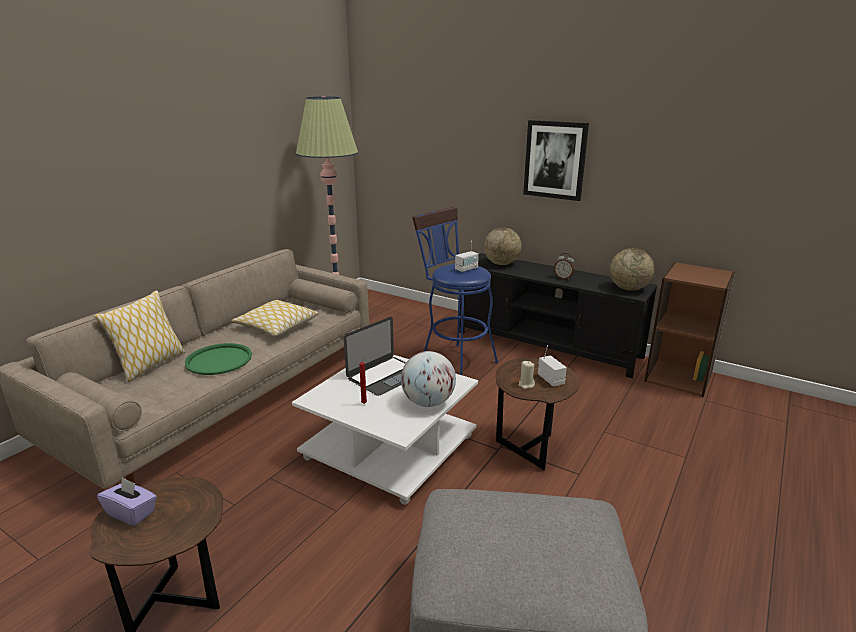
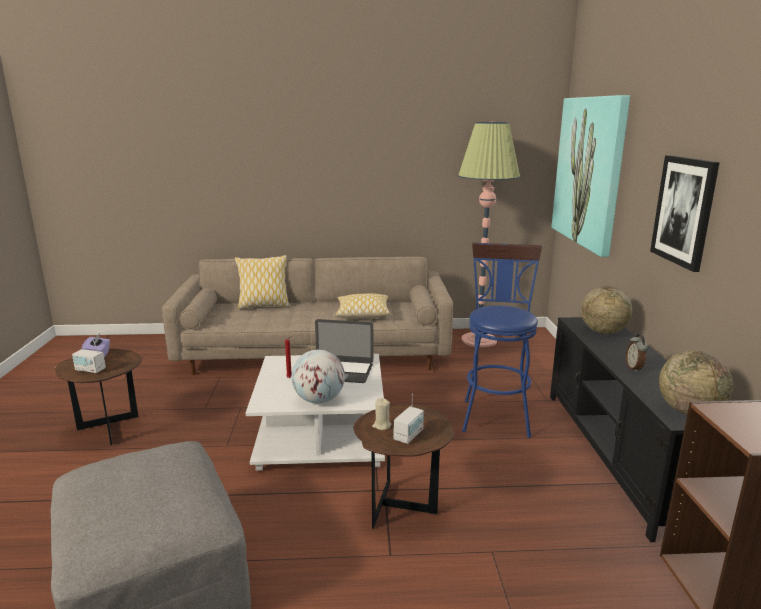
camera: 55 degrees right, 5 degrees down
green tray [185,343,252,375] -> none
radio [455,241,479,272] -> radio moved to [72,339,106,374]
none -> picture [551,95,630,257]

